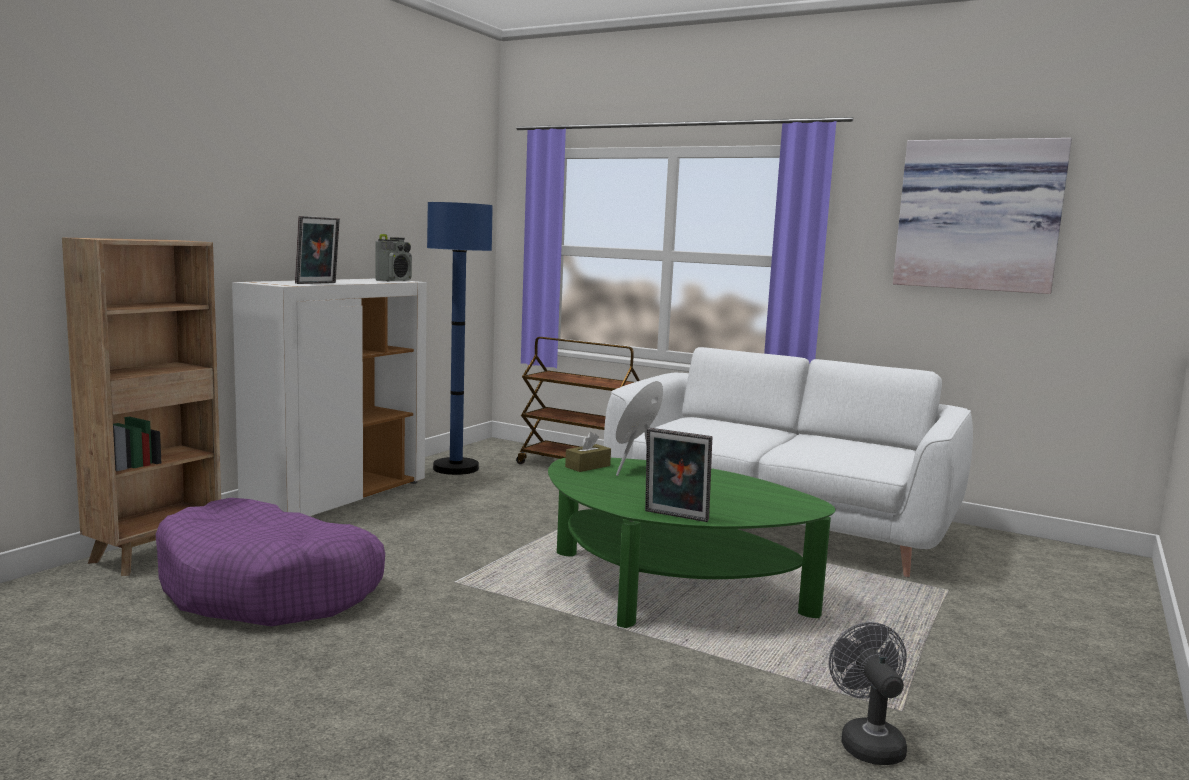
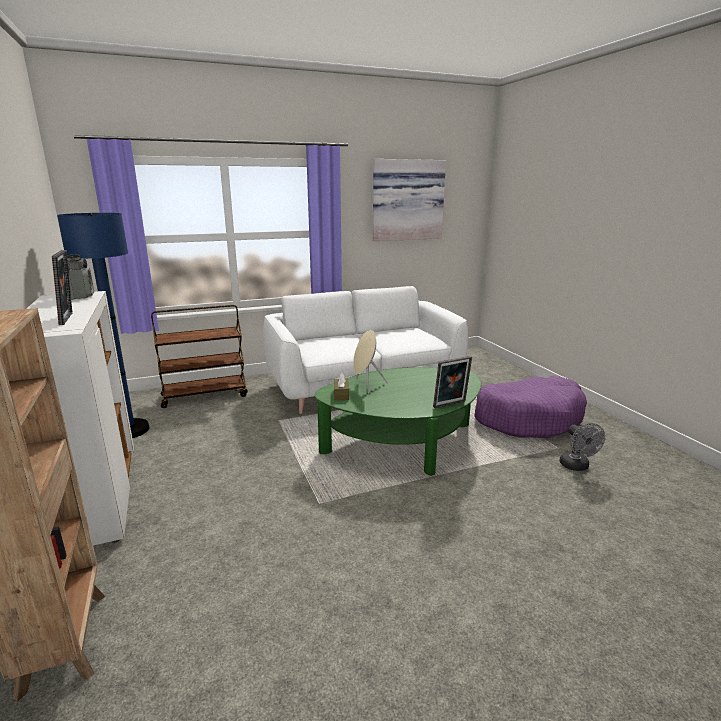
camera: 50 degrees left, 10 degrees up
purple dog bed [155,498,385,626] -> purple dog bed moved to [474,376,587,438]
grey fan [829,622,907,765] -> grey fan turned 135 degrees counterclockwise [560,423,605,471]

